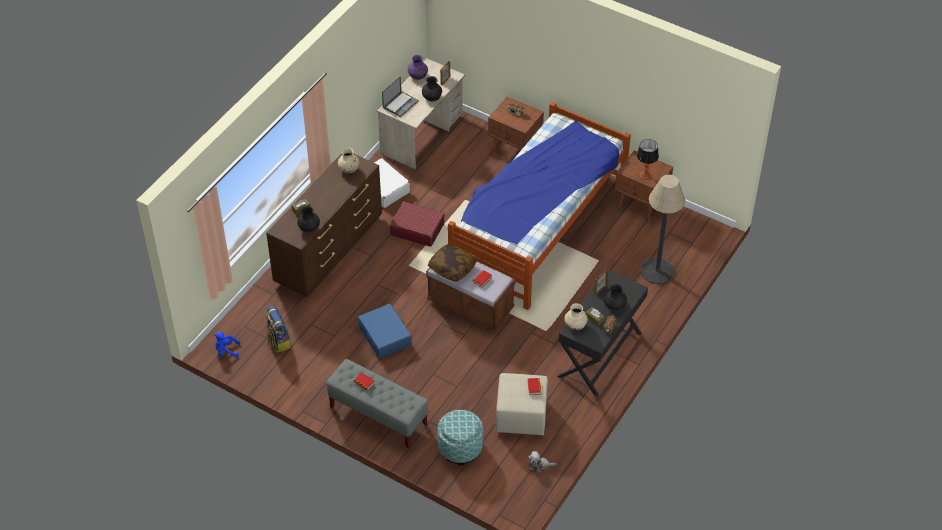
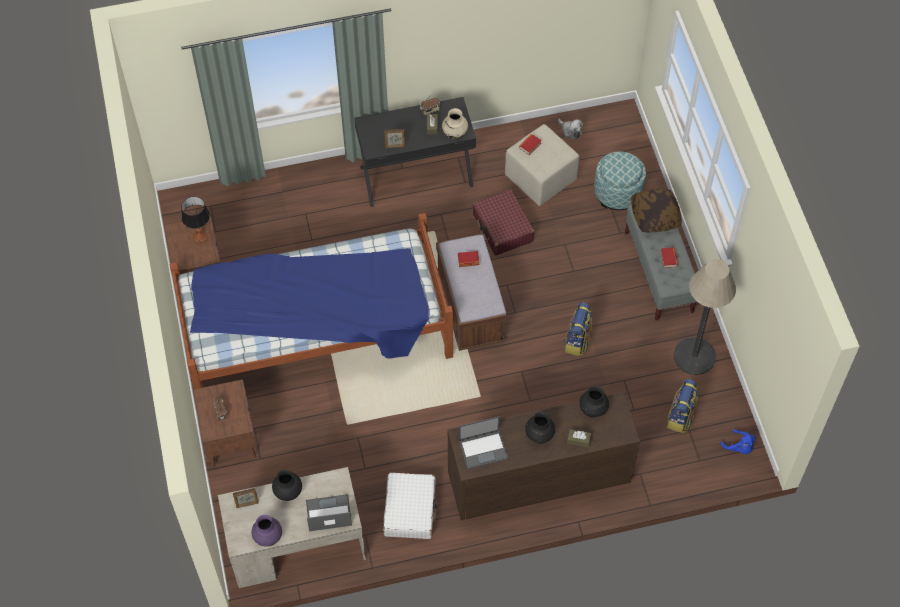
camera: 135 degrees left, 10 degrees up
beige vase [338,147,359,173] -> laptop [459,416,509,469]
blue suitcase [358,304,412,359] -> backpack [564,302,592,356]
red suitcase [390,202,445,247] -> red suitcase moved to [473,189,534,256]
pillow [428,244,477,282] -> pillow moved to [631,189,682,232]
black vase [604,284,627,311] -> black vase moved to [525,412,555,444]
floor lamp [641,175,685,284] -> floor lamp moved to [674,259,736,375]

